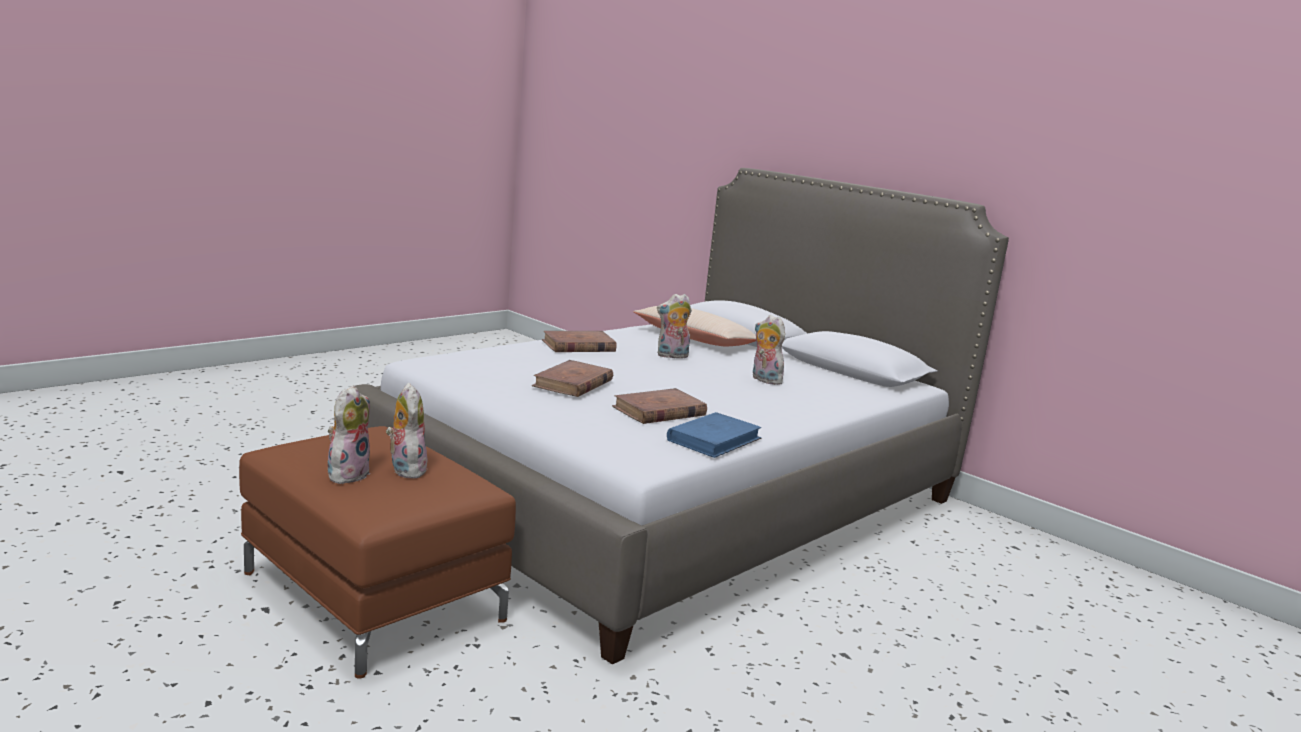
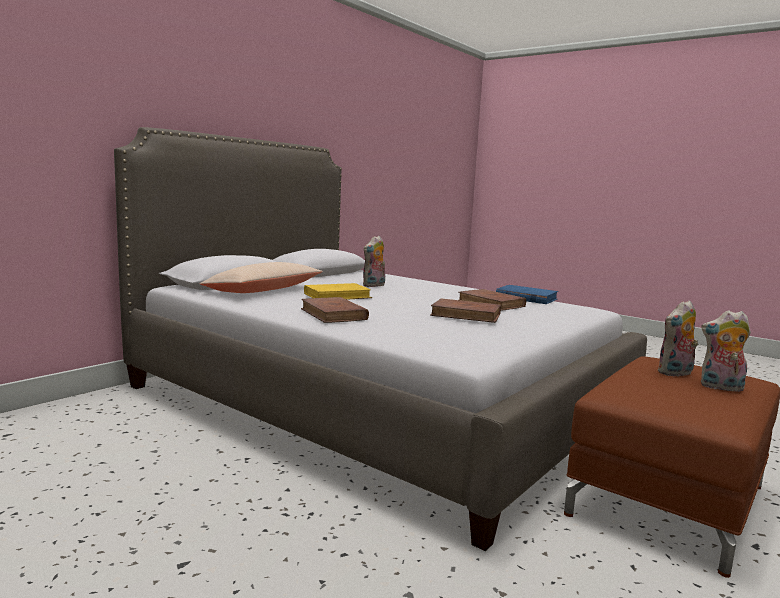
camera: 95 degrees left, 5 degrees down
plush toy [657,294,692,358] -> yellow book [304,283,372,300]

